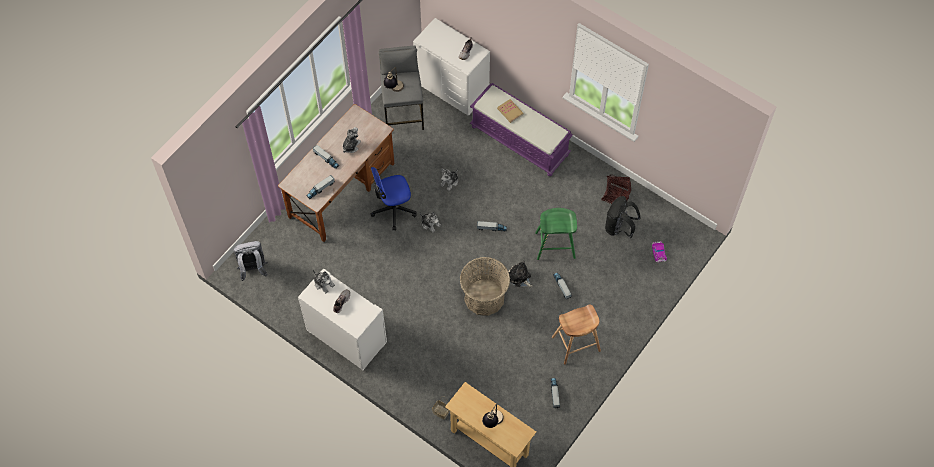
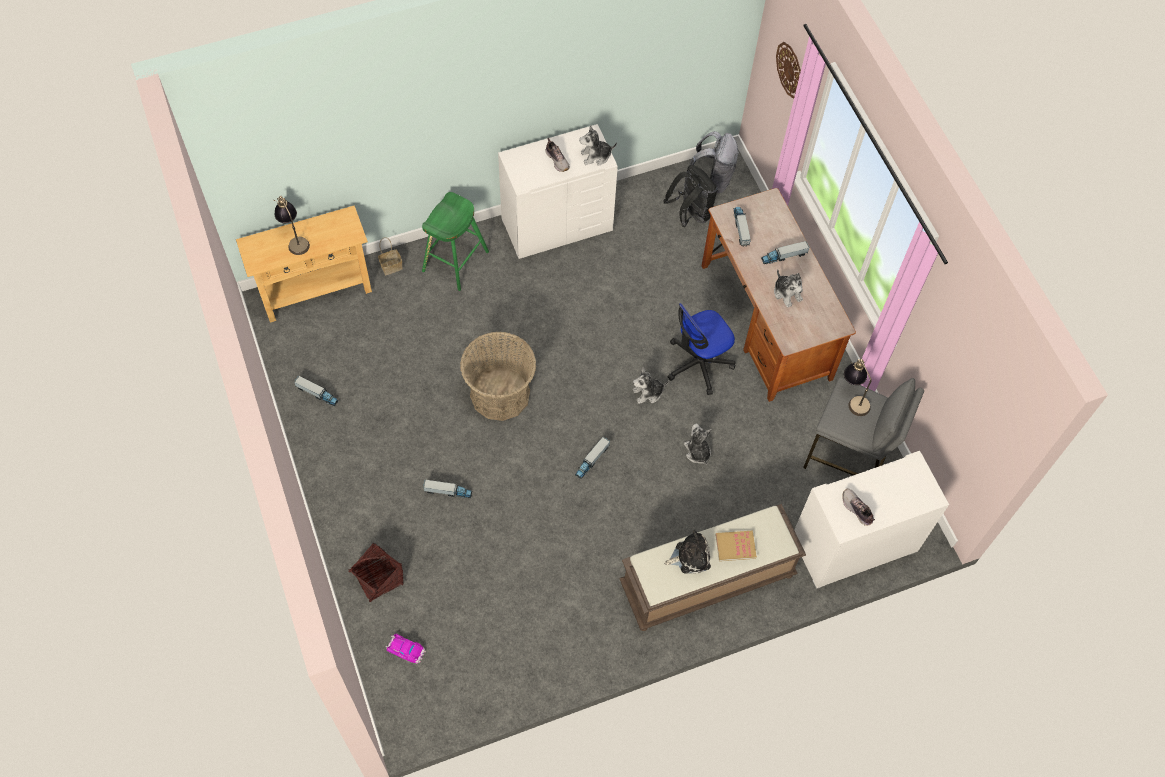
camera: 120 degrees right, 0 degrees up
office chair [371,167,417,230] -> office chair turned 135 degrees counterclockwise [667,303,735,395]
purple bench [470,83,573,176] -> brown bench [619,504,806,631]
plush toy [508,261,533,287] -> plush toy moved to [665,530,711,574]
green stool [535,208,577,260] -> green stool moved to [422,192,489,291]
brown stool [552,304,601,365] -> none
basket [602,175,631,204] -> basket moved to [348,543,404,602]
black backpack [605,196,641,238] -> black backpack moved to [663,165,718,227]
none -> wall clock [776,42,801,99]

